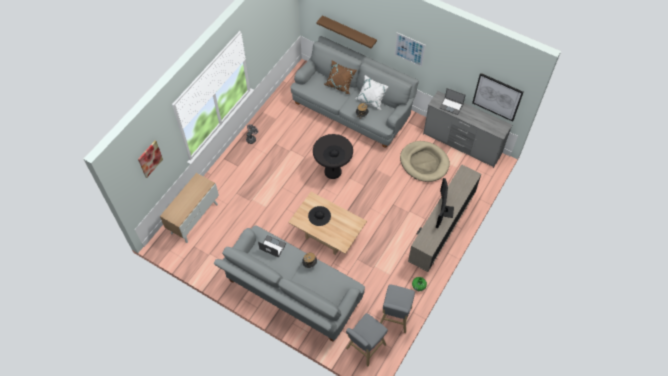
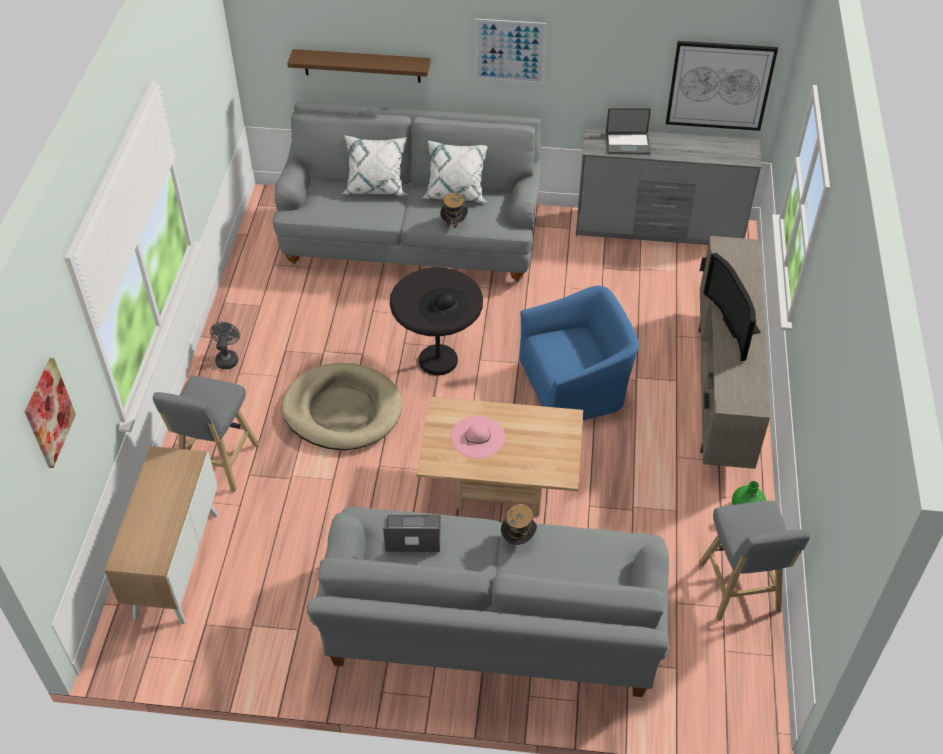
camera: 25 degrees left, 10 degrees down
black hat [308,206,331,226] -> pink hat [451,416,505,459]
brown pillow [324,60,357,94] -> white pillow [342,135,407,196]
grey stool [346,313,388,366] -> grey stool moved to [153,376,259,492]
beige dog bed [400,141,450,182] -> beige dog bed moved to [281,363,402,450]
none -> blue armchair [520,286,639,420]

